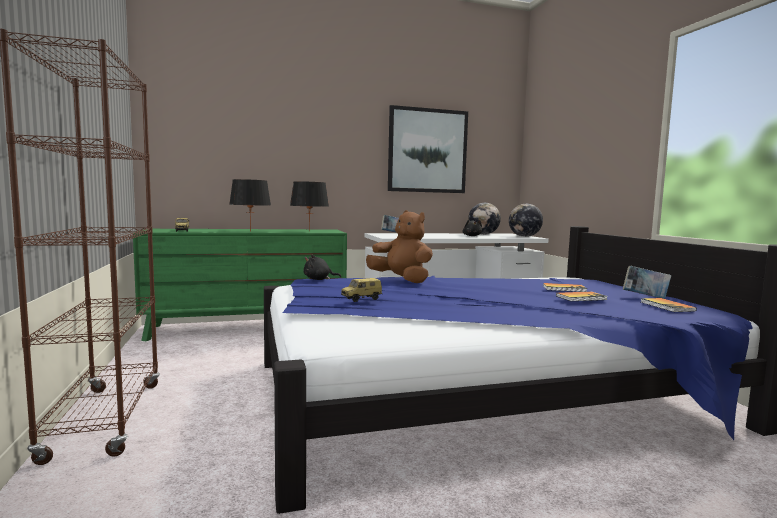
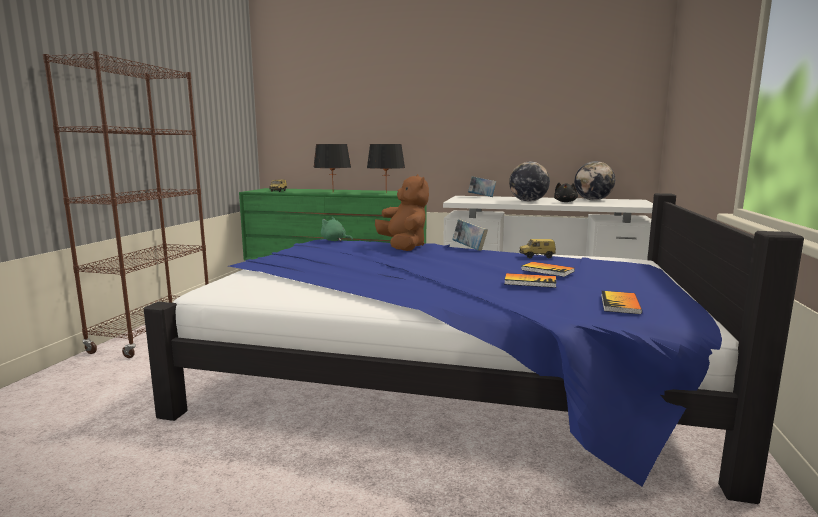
camera: 30 degrees right, 5 degrees up
black plush toy [303,255,341,280] -> green plush toy [321,217,353,241]
toy car [341,278,382,302] -> toy car moved to [519,239,556,259]
picture [388,105,468,193] -> none
globe [509,204,543,237] -> globe moved to [509,162,550,202]
book [623,266,671,299] -> book moved to [452,219,488,251]

